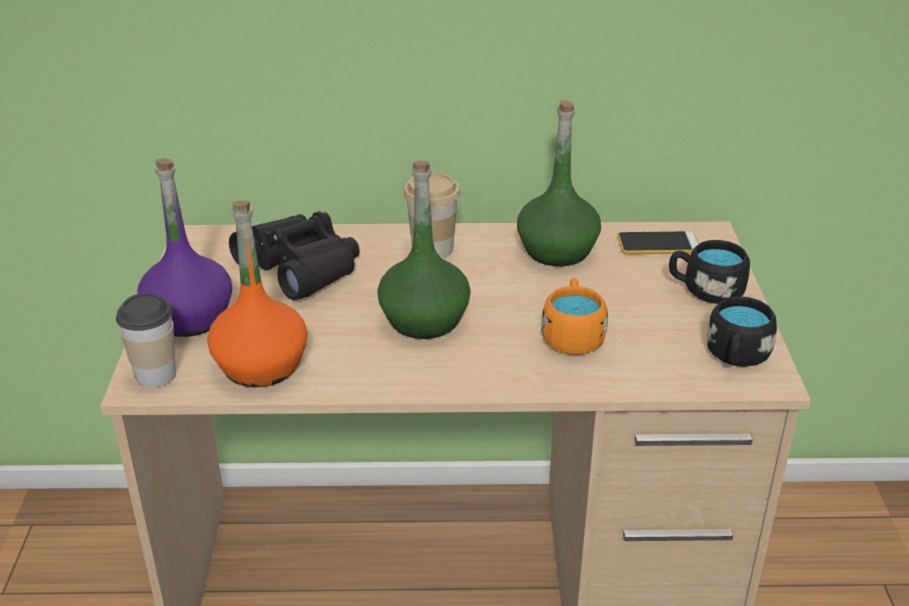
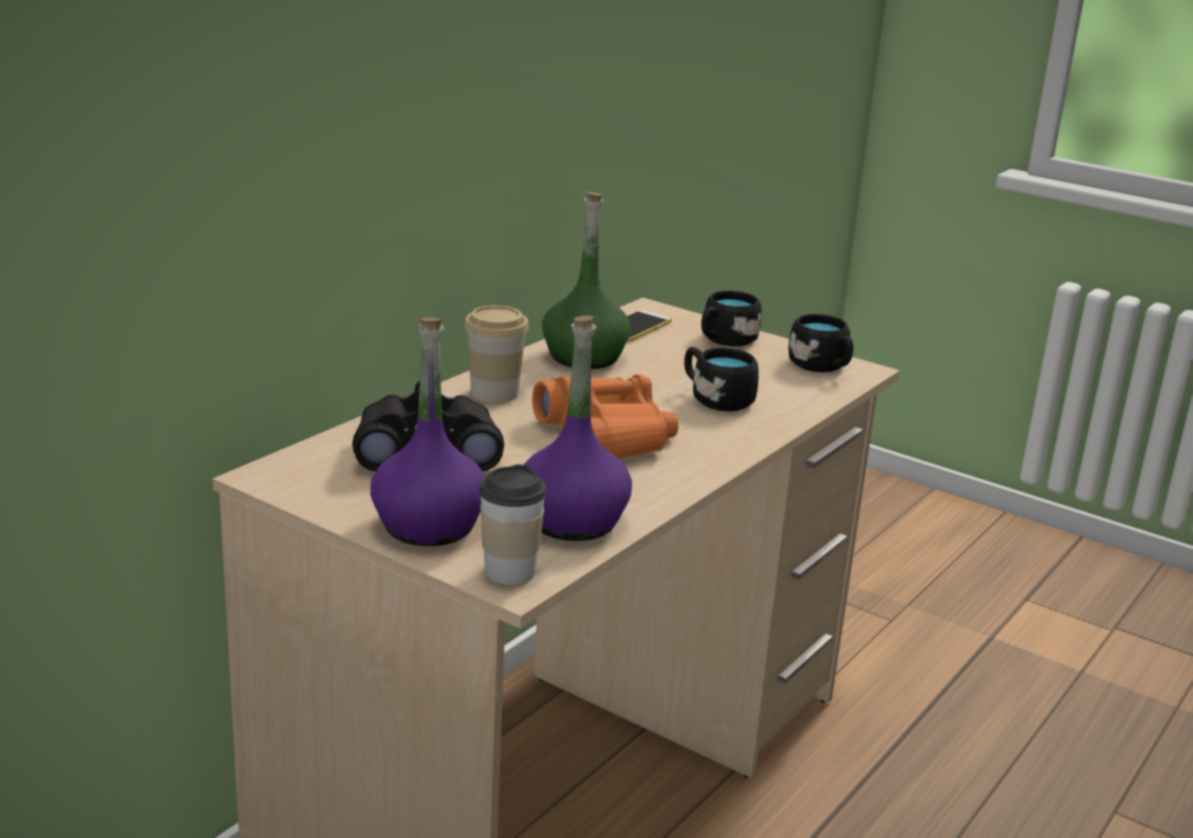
camera: 55 degrees left, 10 degrees down
orange bottle [207,200,308,387] -> purple bottle [524,315,632,541]
green bottle [377,161,471,339] -> orange binoculars [532,374,678,459]
orange mug [541,278,608,355] -> black mug [684,347,758,411]

